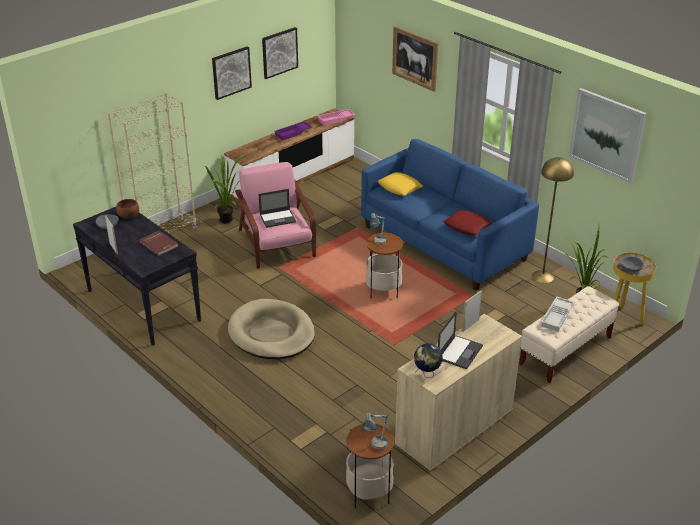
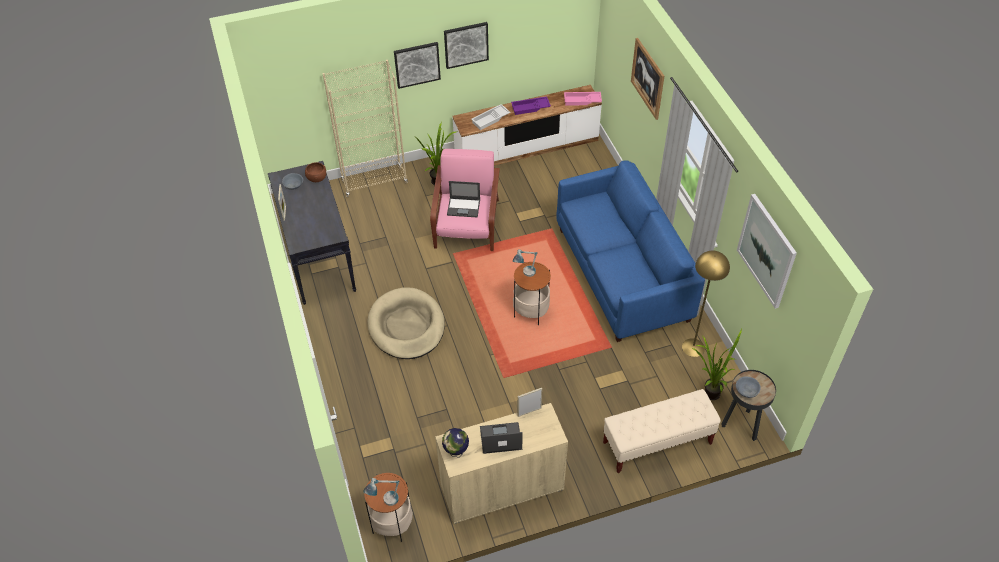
camera: 25 degrees right, 15 degrees up
red book [139,231,178,256] -> none
picture [262,27,298,79] -> picture moved to [394,42,441,89]
yellow pillow [377,172,423,196] -> none
laptop [438,311,483,369] -> laptop turned 150 degrees counterclockwise [480,422,523,454]
red pillow [443,210,493,236] -> none
white tray [541,297,575,332] -> white tray moved to [471,104,510,130]
yellow side table [613,253,656,325] -> black side table [721,370,776,441]

